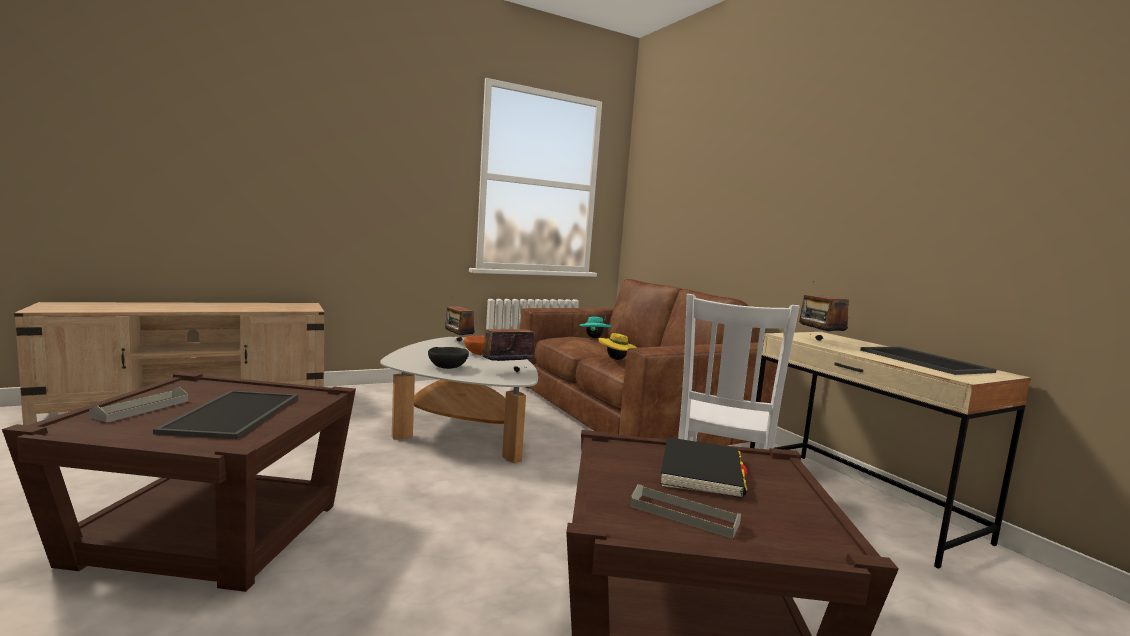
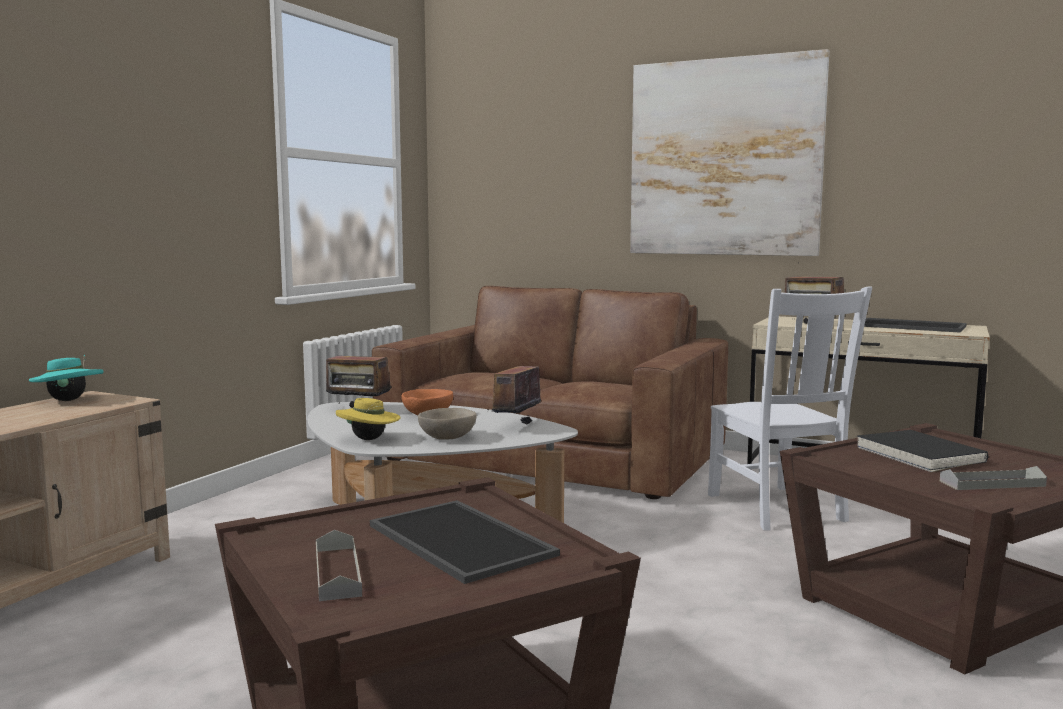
camera: 35 degrees left, 0 degrees up
black bowl [428,347,469,369] -> beige bowl [418,408,477,440]
turquoise hat [579,317,612,338] -> turquoise hat moved to [29,354,104,401]
yellow hat [599,333,637,360] -> yellow hat moved to [336,398,400,440]
none -> picture [630,49,829,256]

